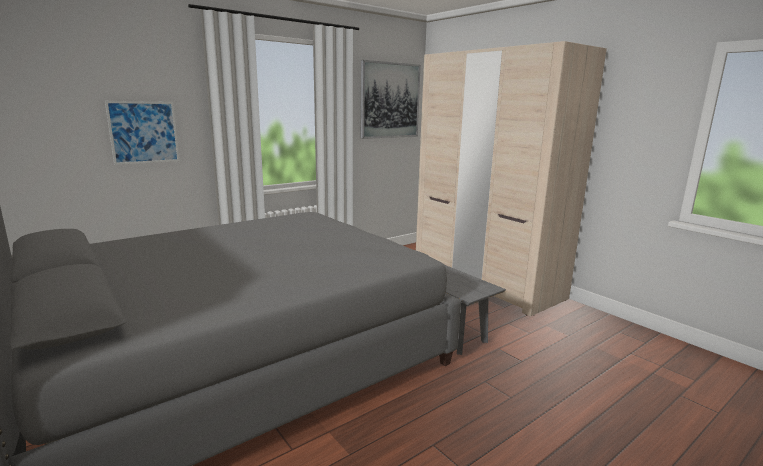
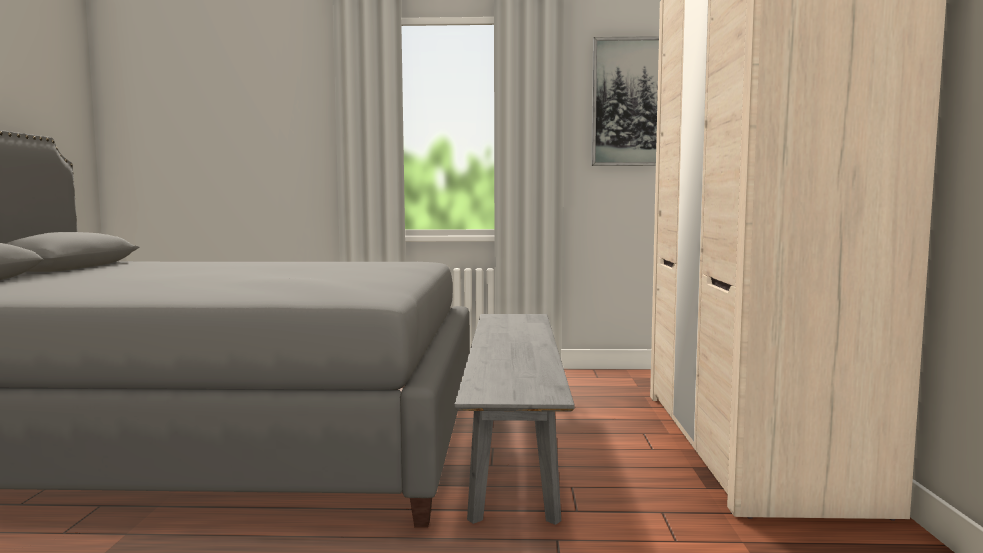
camera: 40 degrees right, 10 degrees down
picture [105,101,179,165] -> none

